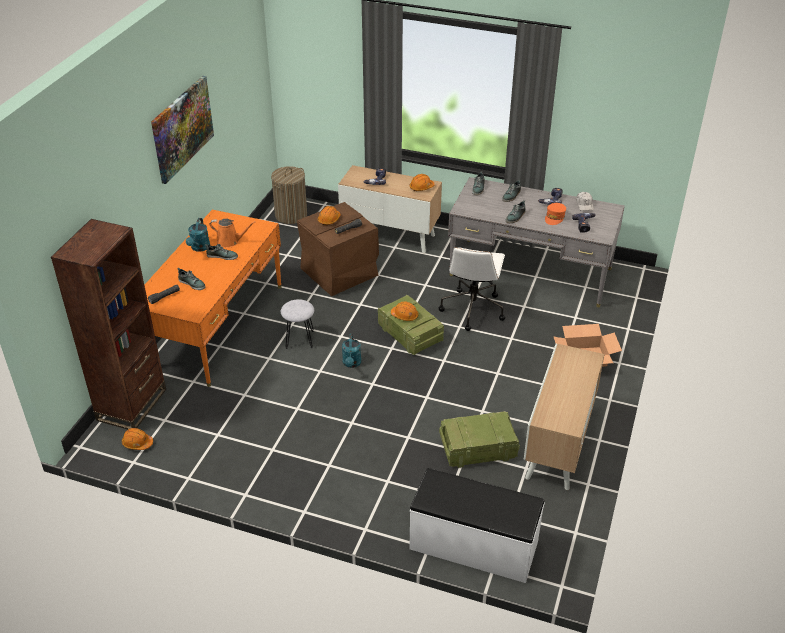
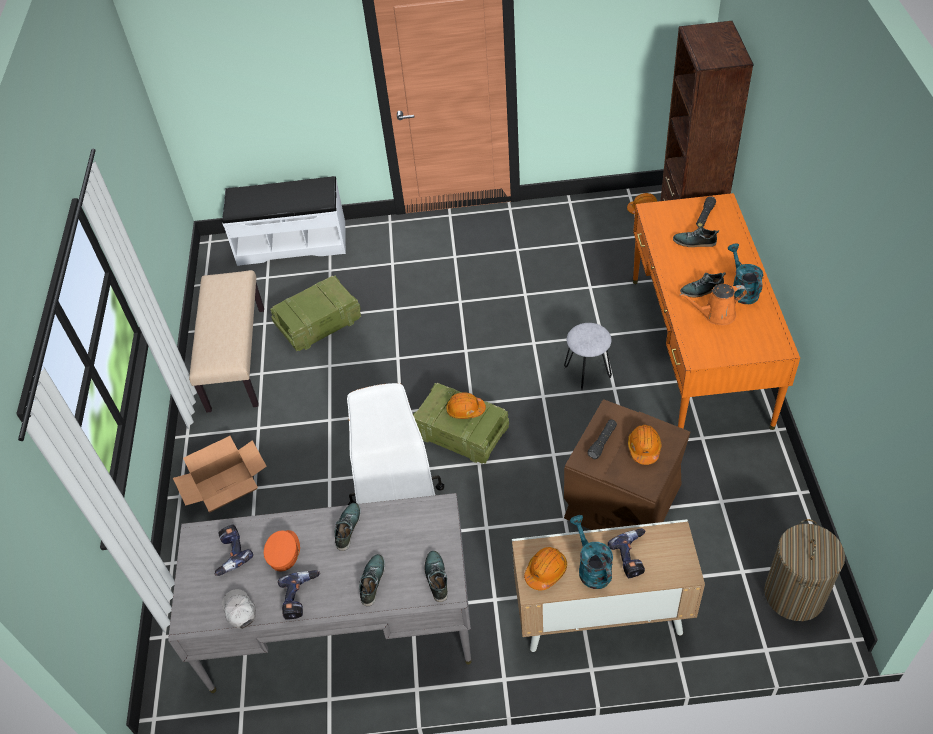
camera: 160 degrees right, 10 degrees up
picture [151,76,214,184] -> none
turquoise watering can [342,334,362,368] -> turquoise watering can moved to [570,515,613,589]
cabinet [524,344,605,490] -> beige bench [189,270,264,412]

